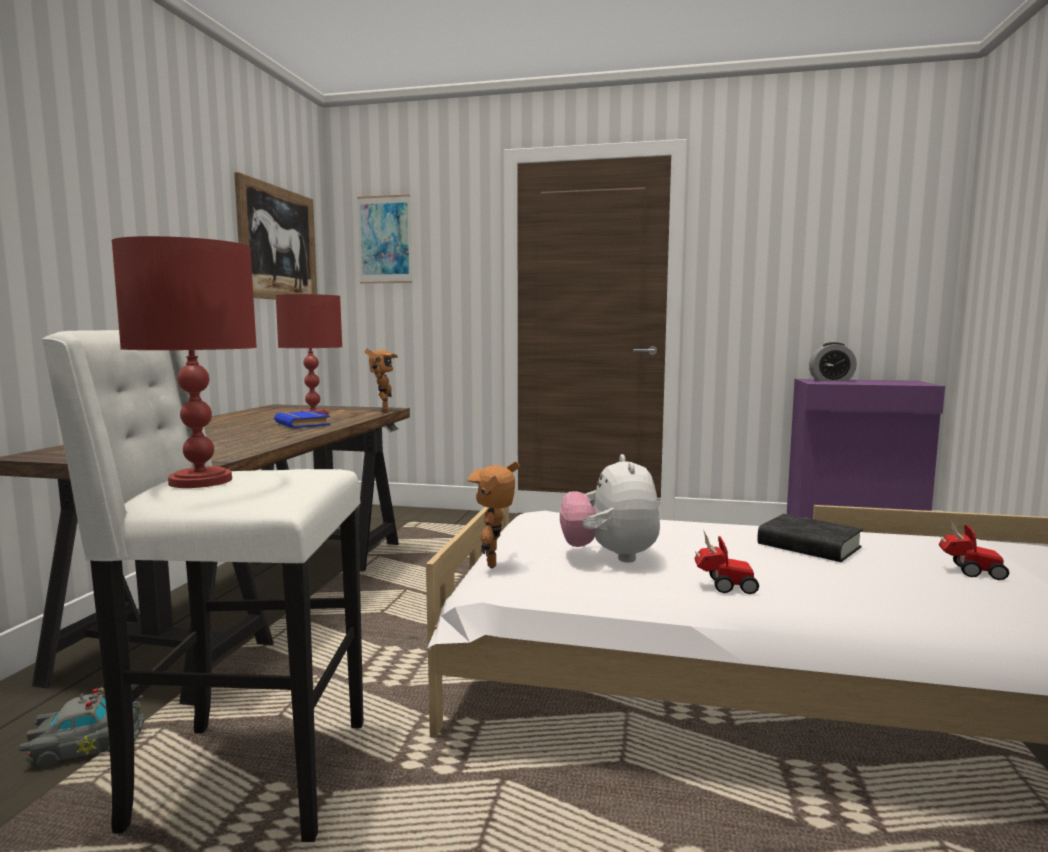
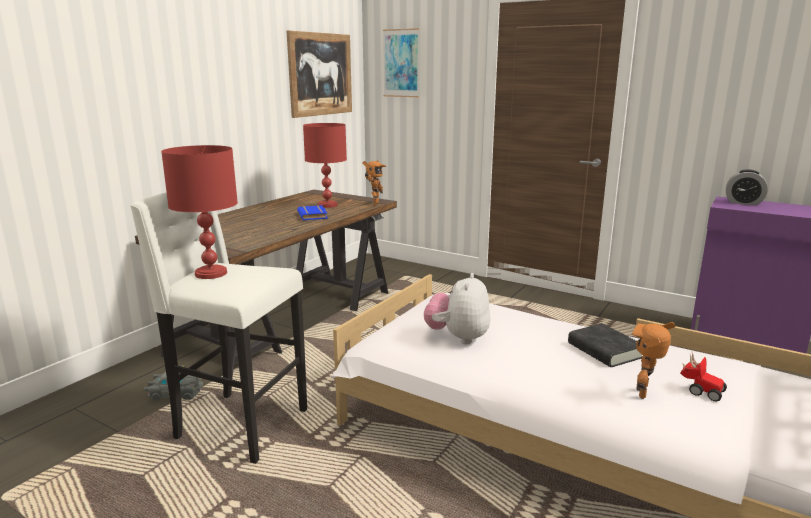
camera: 20 degrees right, 10 degrees up
toy robot [467,461,520,568] -> toy robot moved to [631,322,676,399]
toy car [695,532,759,594] -> none

